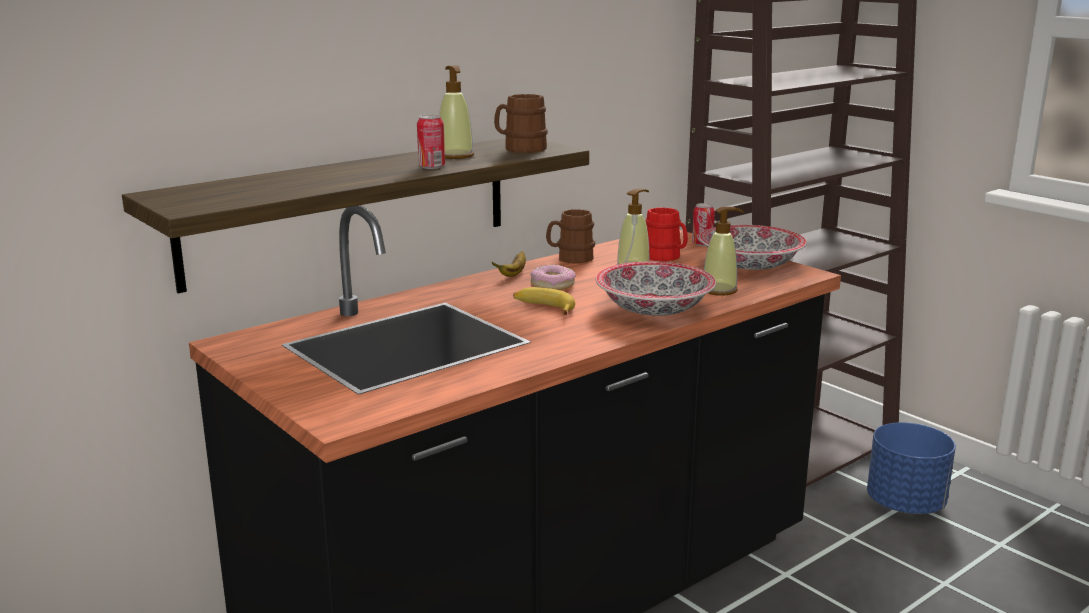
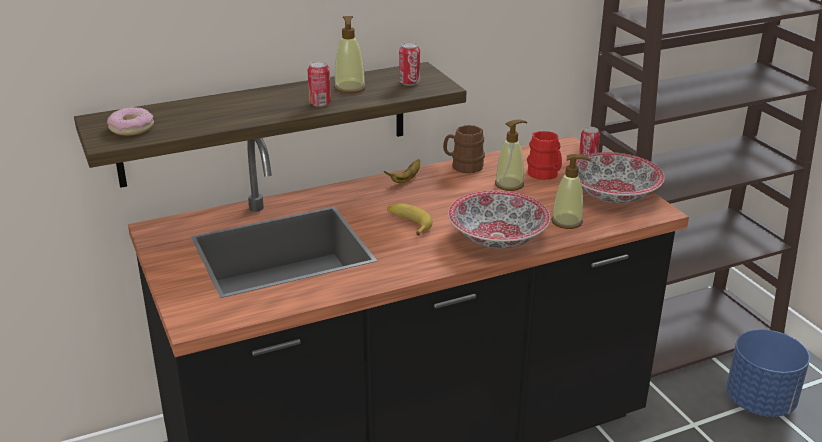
camera: 15 degrees right, 10 degrees up
brown mug [494,94,548,153] -> can [399,42,420,86]
donut [530,265,576,290] -> donut moved to [107,107,154,135]

